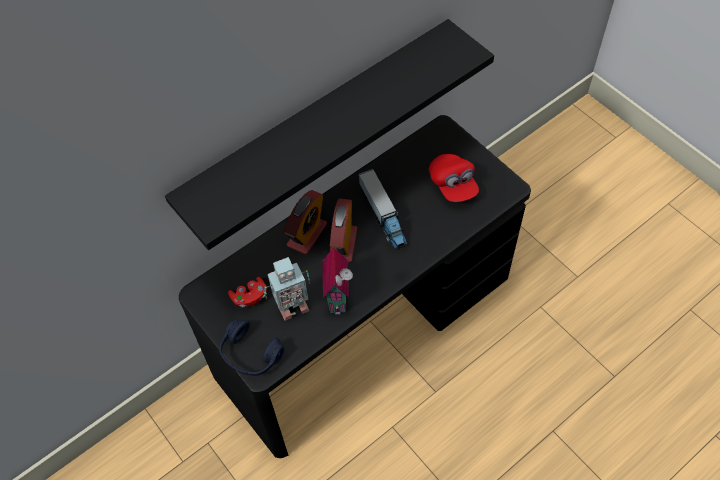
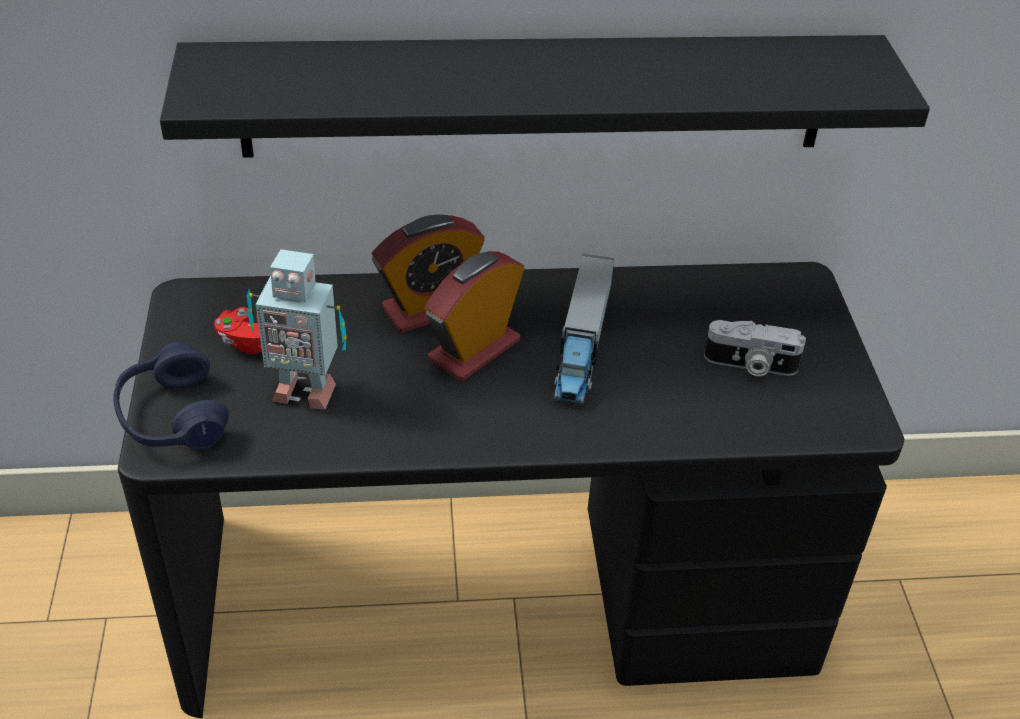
camera: 30 degrees right, 15 degrees down
toy house [322,247,353,315] -> none
red cap [429,154,479,202] -> camera [704,320,806,376]

